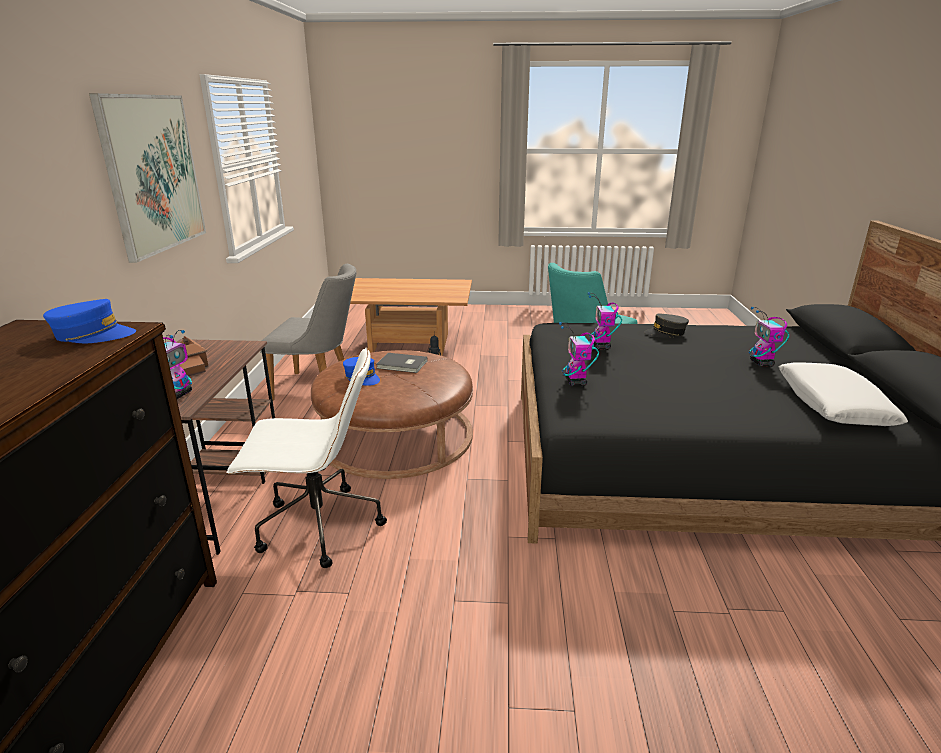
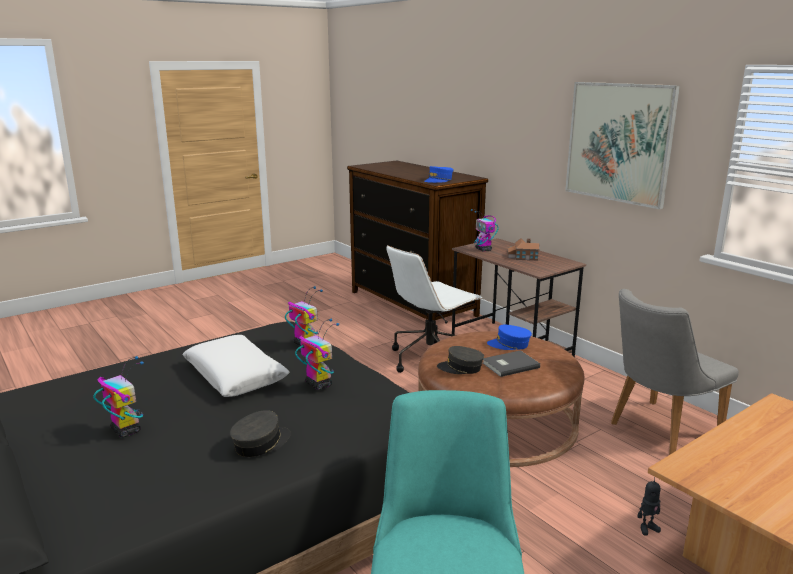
camera: 140 degrees right, 5 degrees down
white pillow [779,362,908,426] -> white pillow moved to [182,335,289,397]
none -> grey cap [437,346,484,374]

